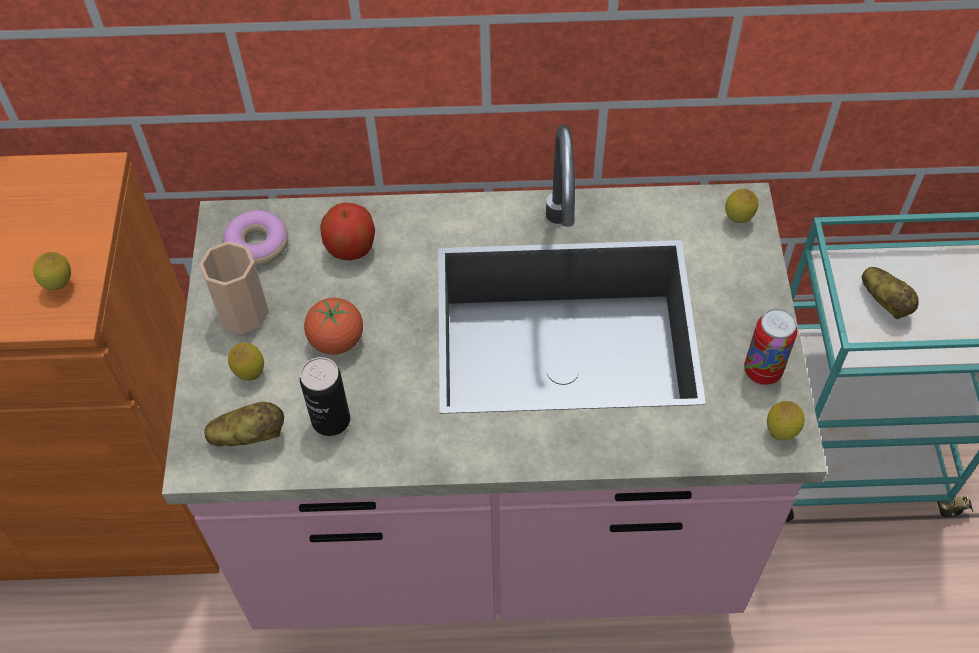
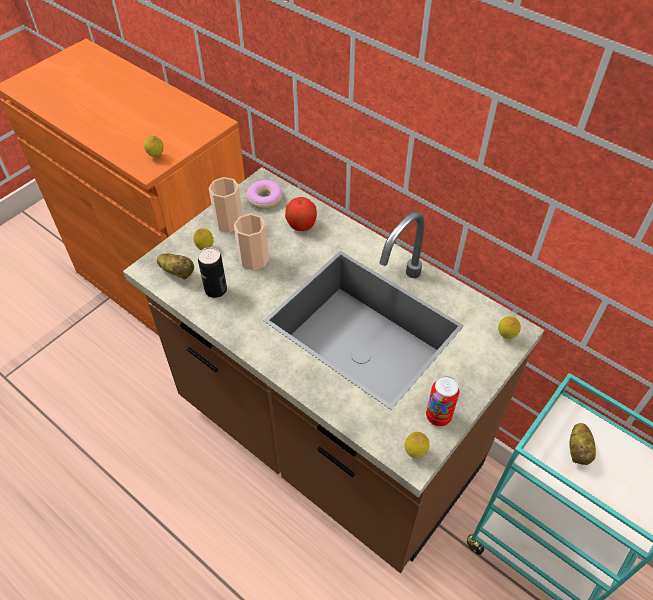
camera: 40 degrees right, 5 degrees down
pink counter [162,124,827,629] -> brown counter [123,167,544,573]
tomato [304,298,363,355] -> cup [234,214,269,271]

